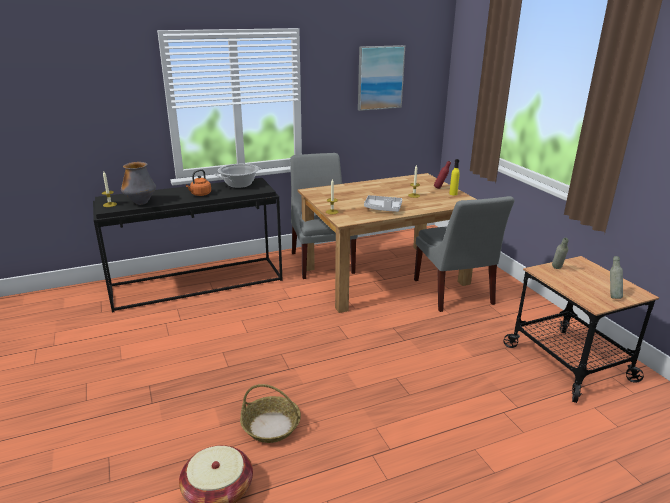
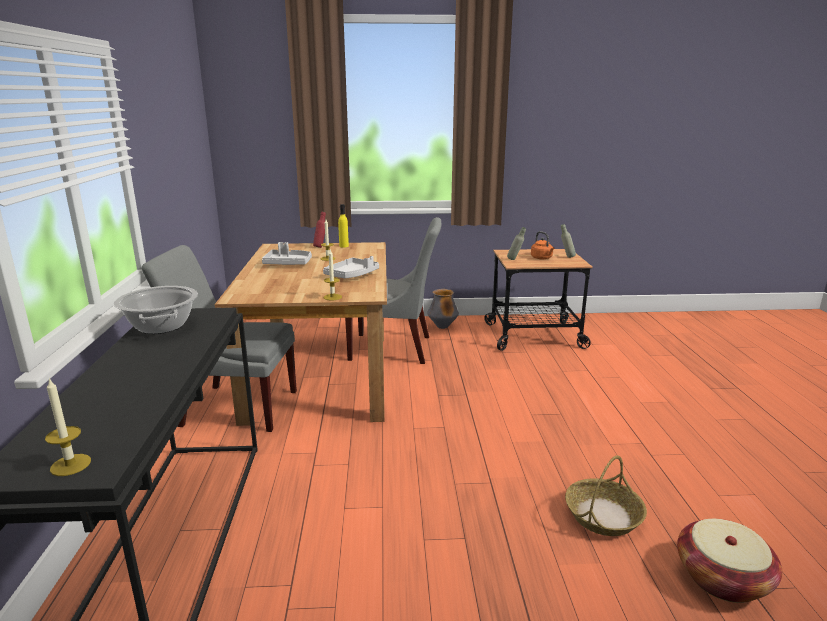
camera: 70 degrees left, 5 degrees down
vase [121,162,156,205] -> vase moved to [428,289,459,329]
orange kettle [186,169,211,196] -> orange kettle moved to [531,231,554,259]
picture [358,45,405,111] -> none
none -> grey tray [262,242,312,265]

